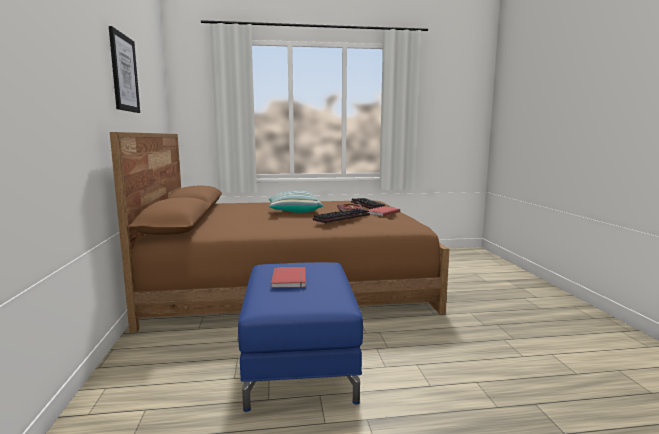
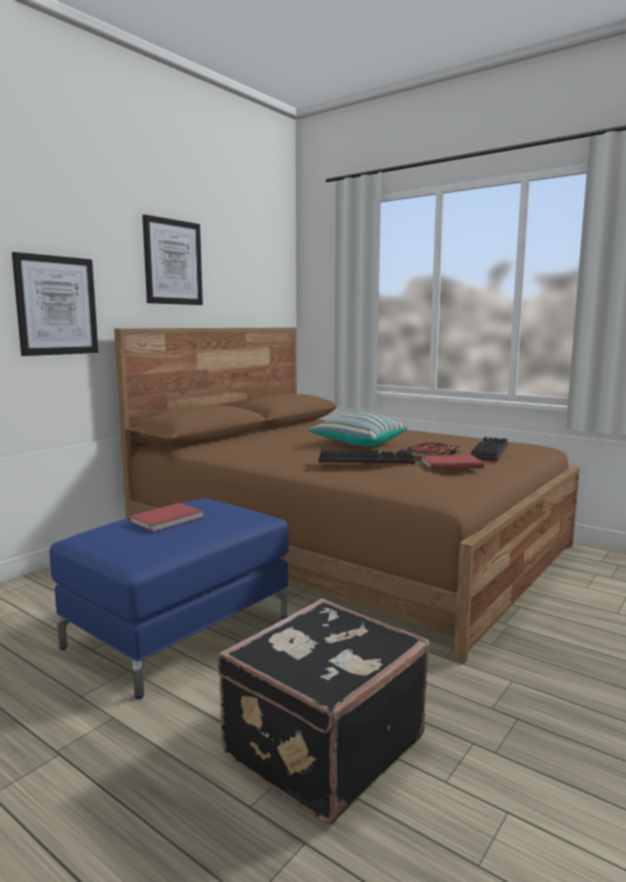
camera: 45 degrees right, 0 degrees up
none -> picture [12,252,98,356]
none -> black suitcase [217,598,430,825]

